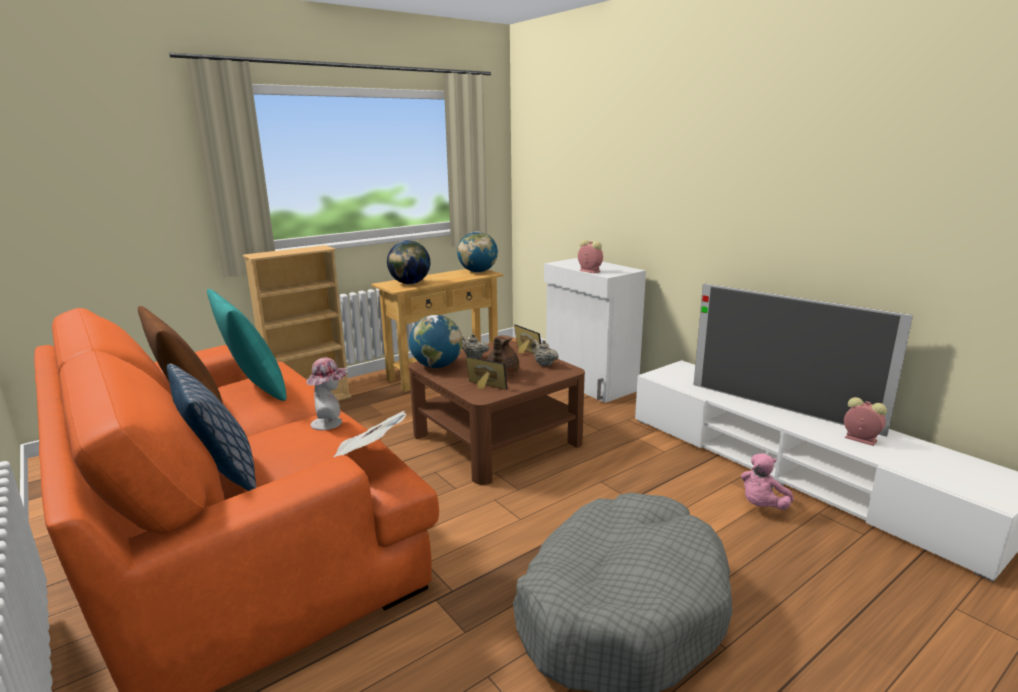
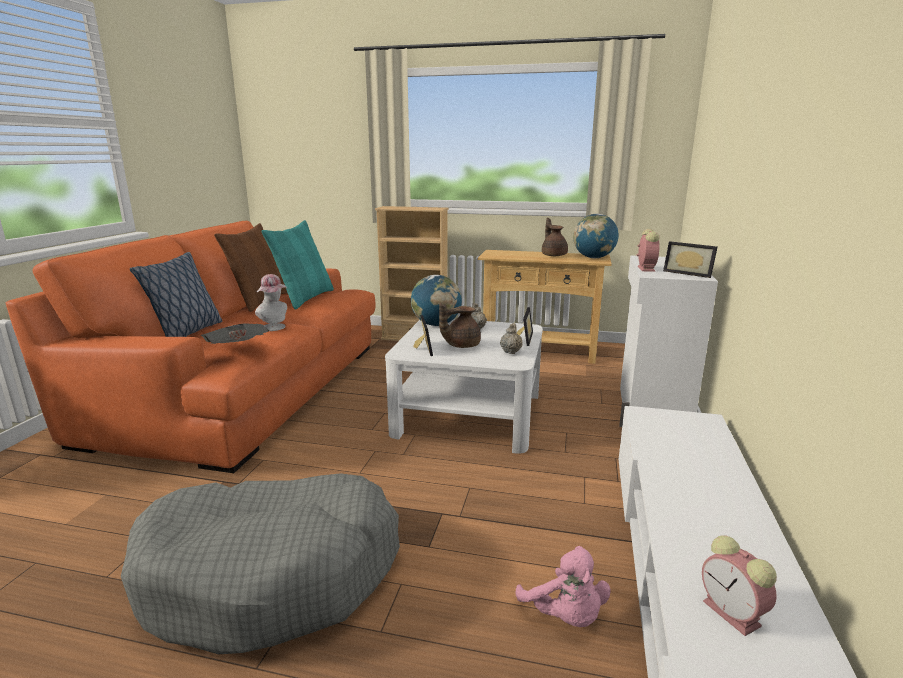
camera: 50 degrees right, 0 degrees up
globe [387,240,430,284] -> none
brown coffee table [409,341,585,485] -> white coffee table [385,319,543,454]
television [694,283,913,437] -> none
pink plush toy [741,453,794,510] -> pink plush toy turned 120 degrees counterclockwise [515,546,611,627]
alarm clock [844,397,887,446] -> alarm clock turned 150 degrees clockwise [702,535,777,636]
none -> brown teapot [542,218,568,256]
none -> picture frame [663,241,718,278]

